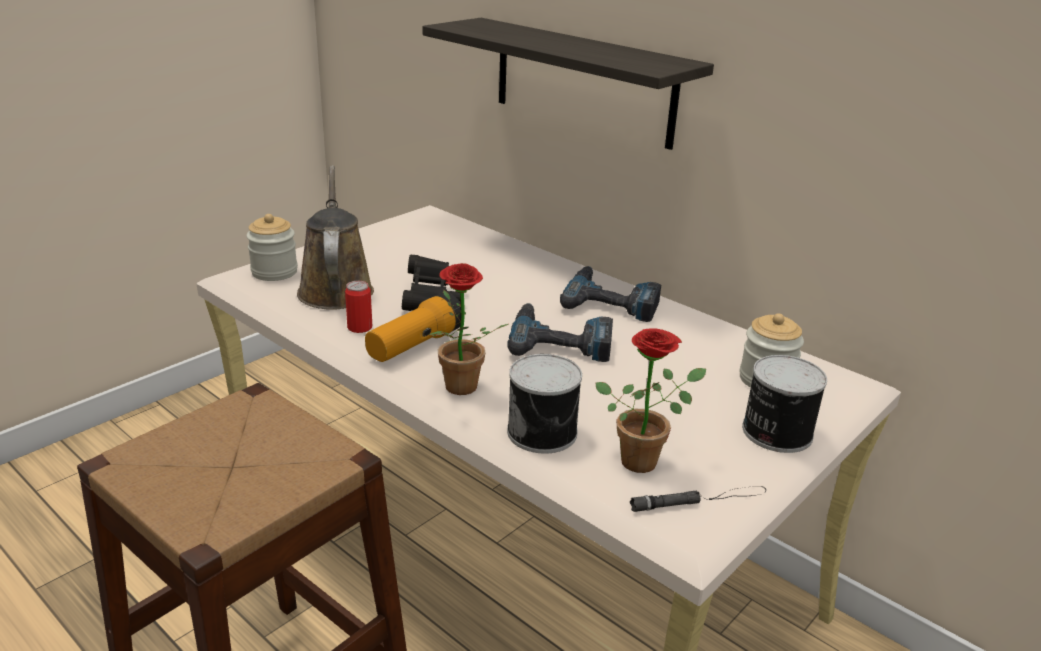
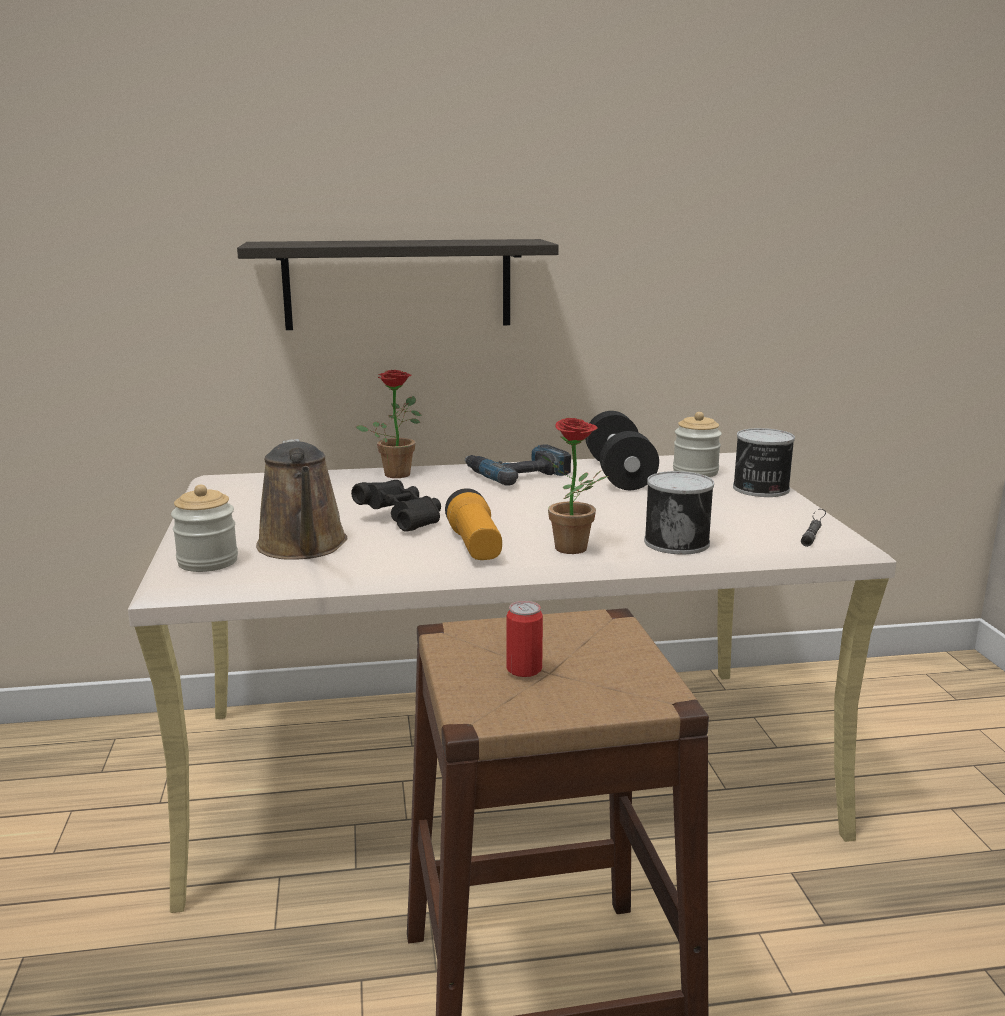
camera: 50 degrees left, 10 degrees down
brown watering can [297,165,374,310] -> brown watering can turned 135 degrees counterclockwise [256,439,348,560]
can [345,281,372,333] -> can moved to [506,601,543,677]
power drill [507,303,613,362] -> none
potted plant [596,328,706,473] -> potted plant moved to [356,370,422,478]
none -> black dumbbell [585,411,659,490]

